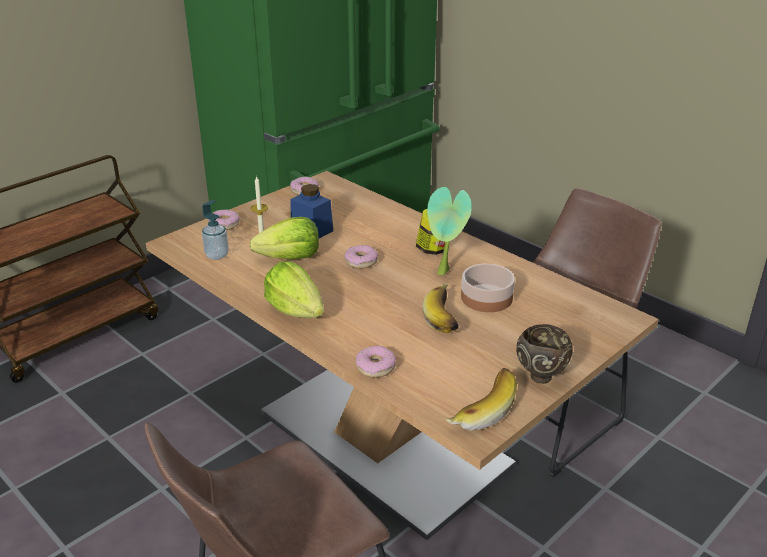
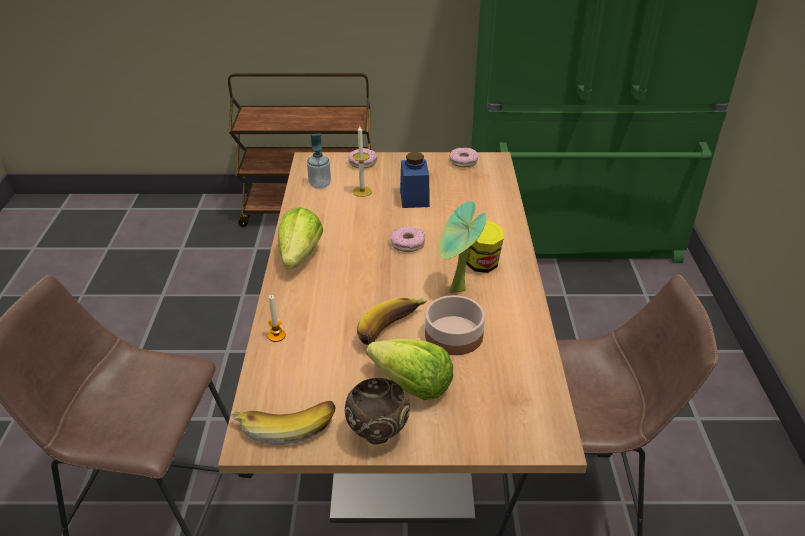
camera: 45 degrees right, 5 degrees up
lettuce [250,217,319,259] -> lettuce moved to [366,339,453,400]
donut [355,346,396,378] -> candle [268,295,286,342]

